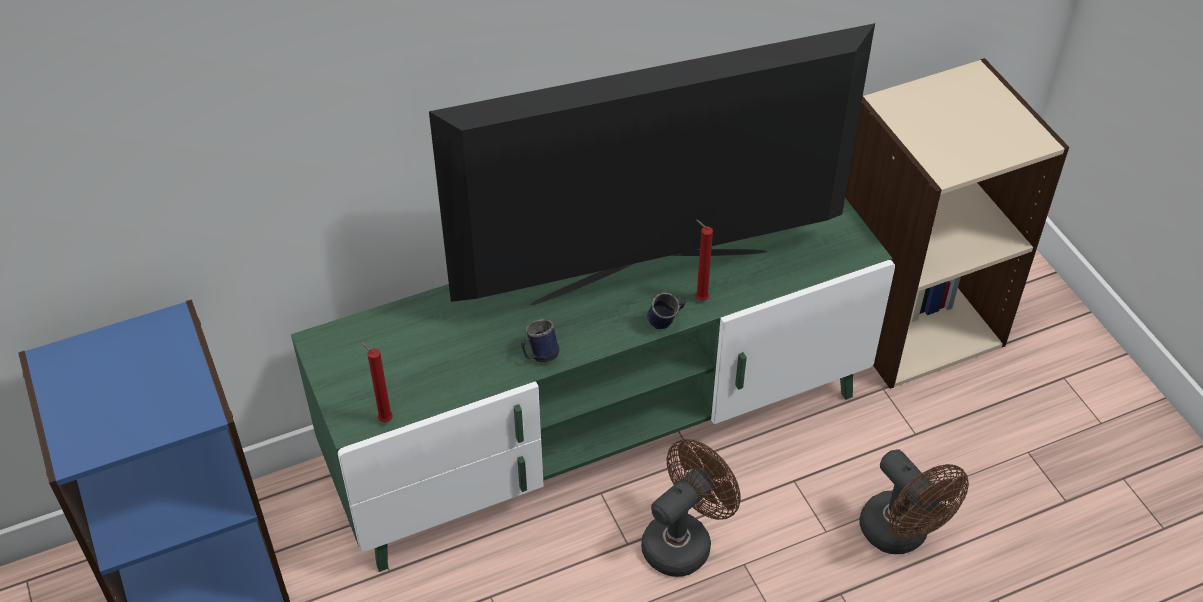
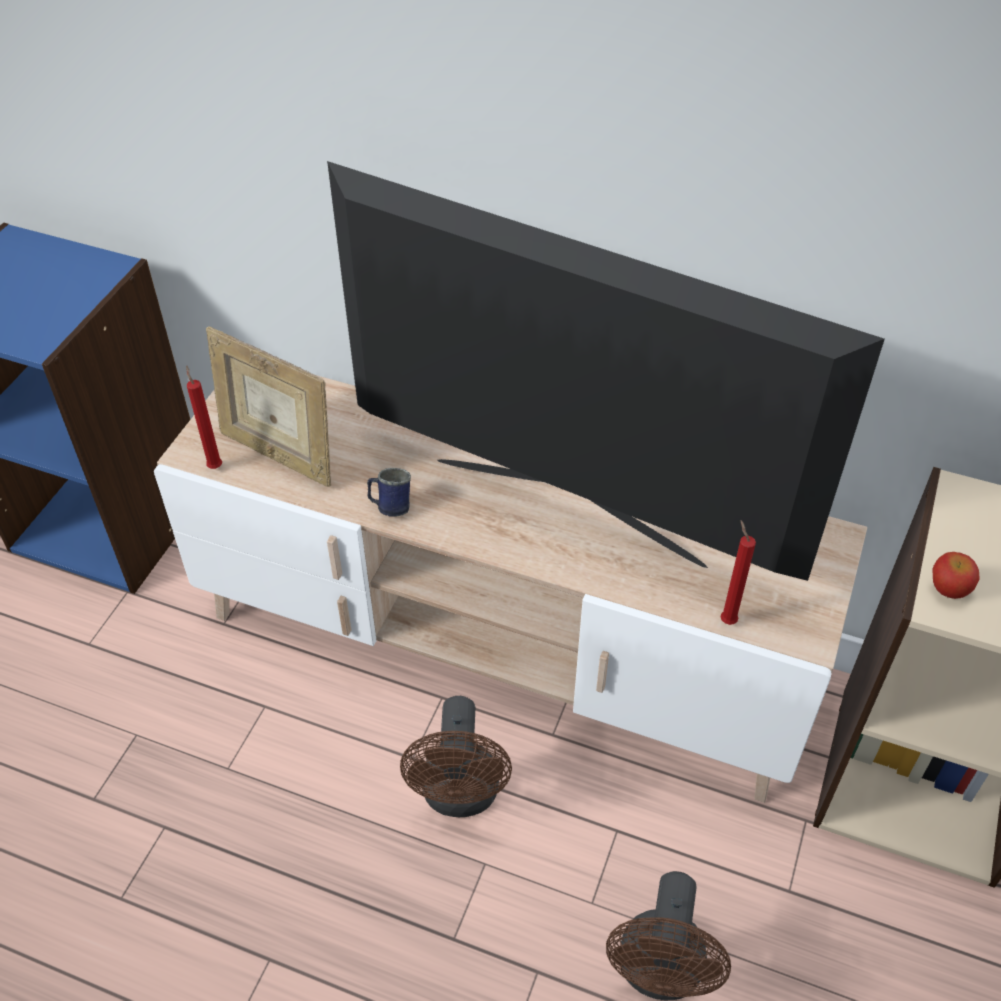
camera: 45 degrees right, 0 degrees up
green tv stand [291,198,895,572] -> beige tv stand [154,375,867,803]
brown fan [641,439,741,577] -> brown fan turned 90 degrees clockwise [400,696,512,817]
blue mug [647,292,686,329] -> none
red candle [695,220,713,301] -> red candle moved to [720,521,756,625]
none -> picture frame [206,326,331,487]
none -> apple [933,552,979,599]

